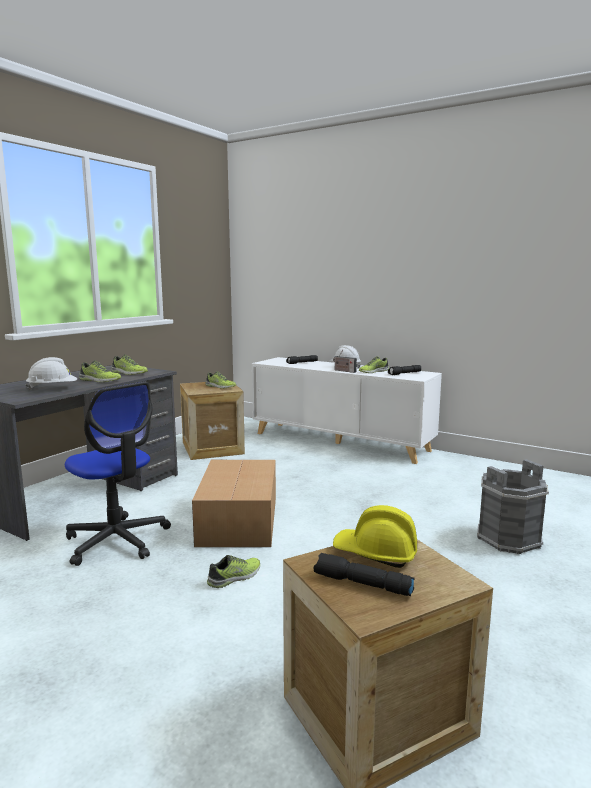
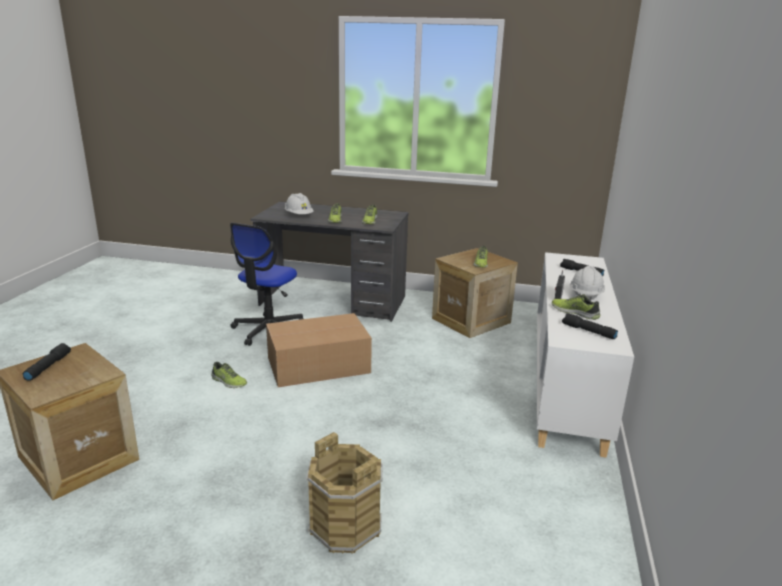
camera: 70 degrees right, 10 degrees up
yellow hard hat [333,505,417,568] -> none
grey bucket [477,459,549,554] -> brown bucket [306,432,383,554]

